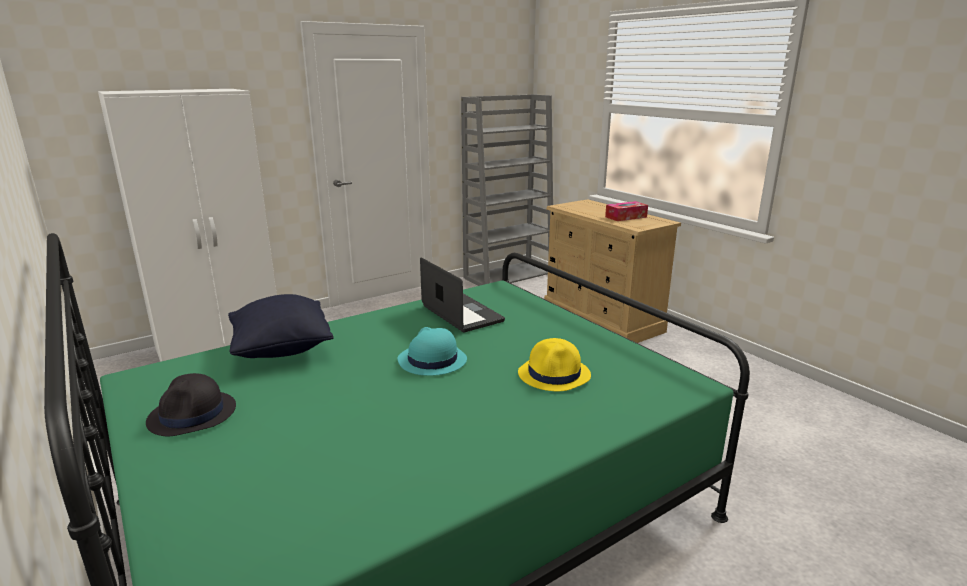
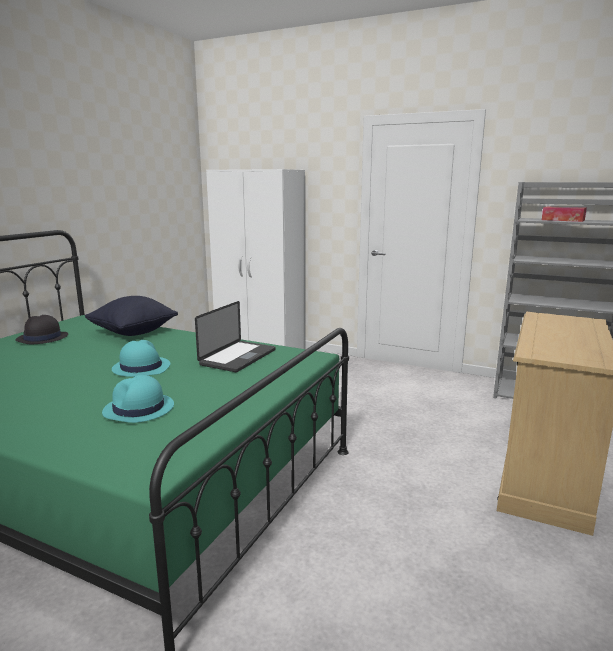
camera: 60 degrees right, 5 degrees down
yellow hat [518,338,591,391] -> turquoise hat [102,375,174,423]
tissue box [605,201,648,221] -> tissue box moved to [542,207,587,222]

